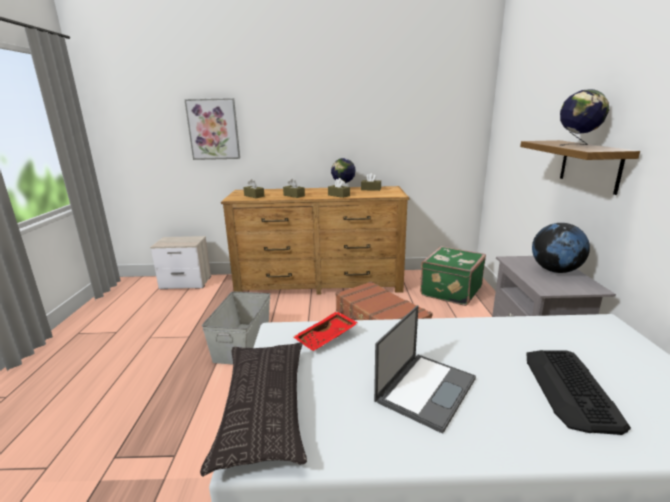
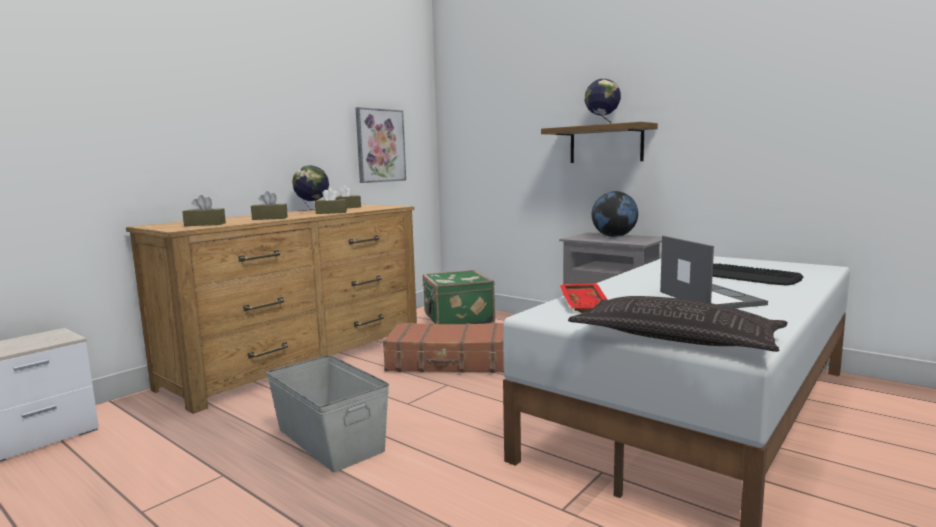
camera: 50 degrees left, 10 degrees down
picture [184,98,240,160] -> picture moved to [356,107,406,183]

